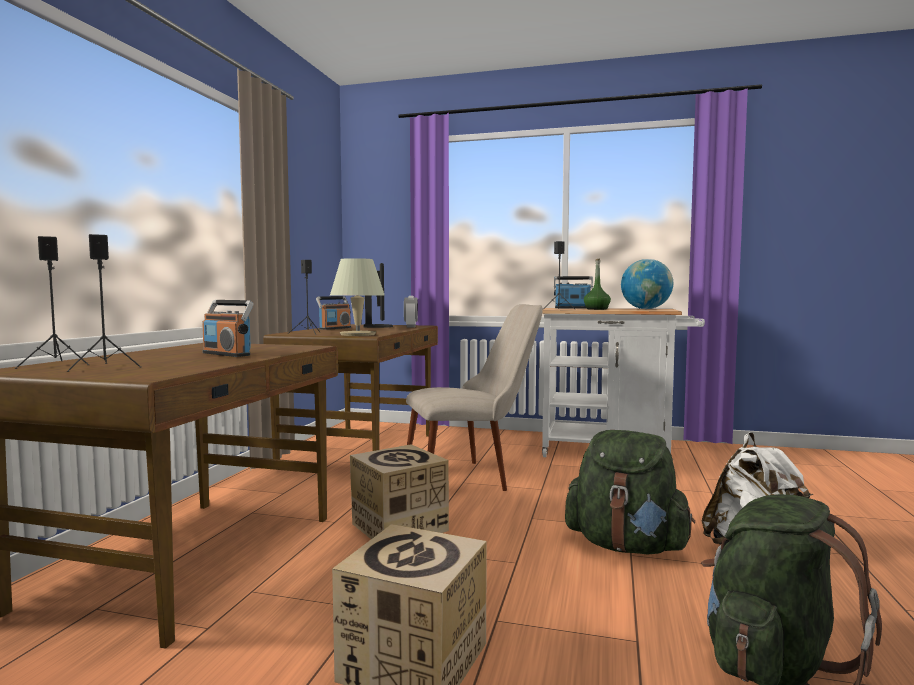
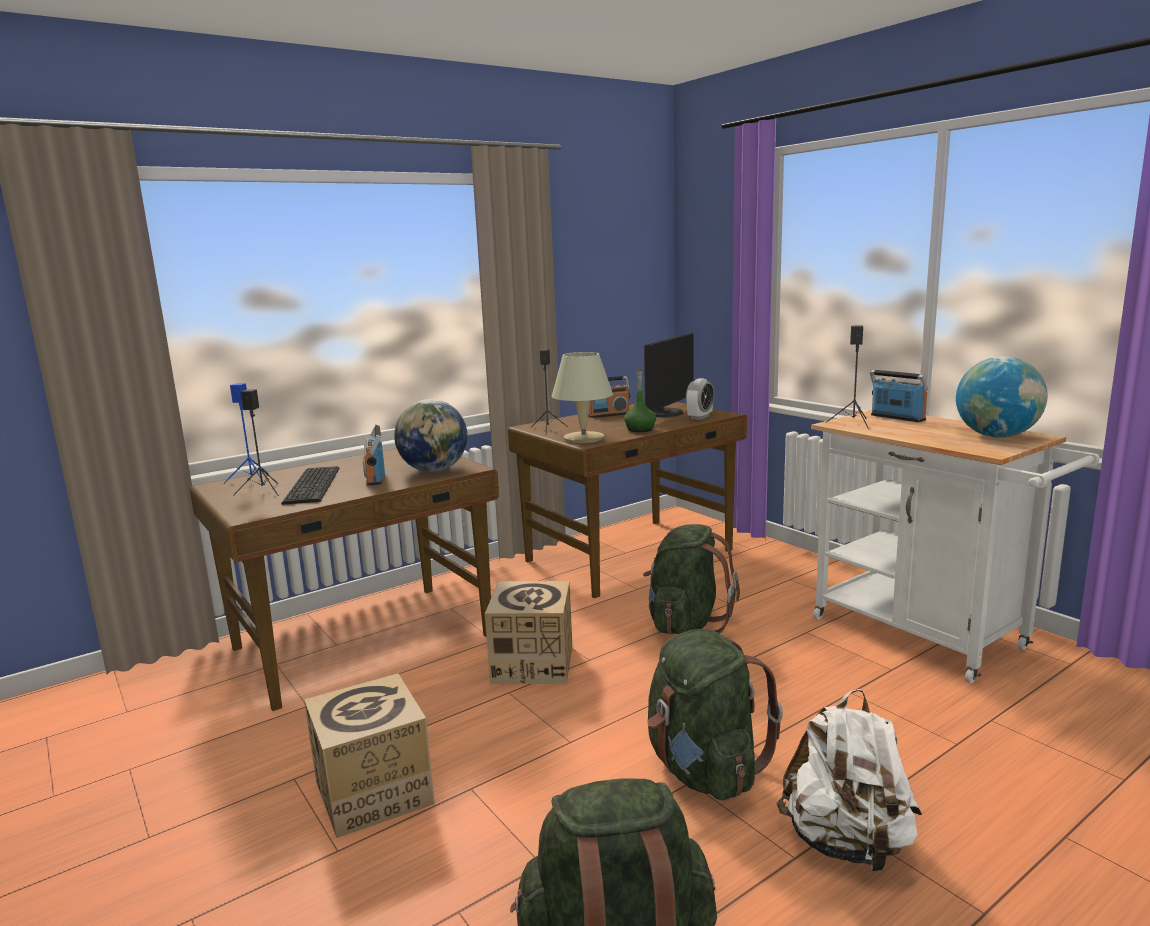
camera: 40 degrees right, 10 degrees up
black speaker [15,236,89,369] -> blue speaker [224,383,268,485]
beige chair [406,304,543,491] -> green backpack [643,524,740,634]
green bottle [584,259,611,310] -> green bottle moved to [624,369,656,432]
none -> keyboard [281,466,340,505]
none -> globe [394,399,467,472]

